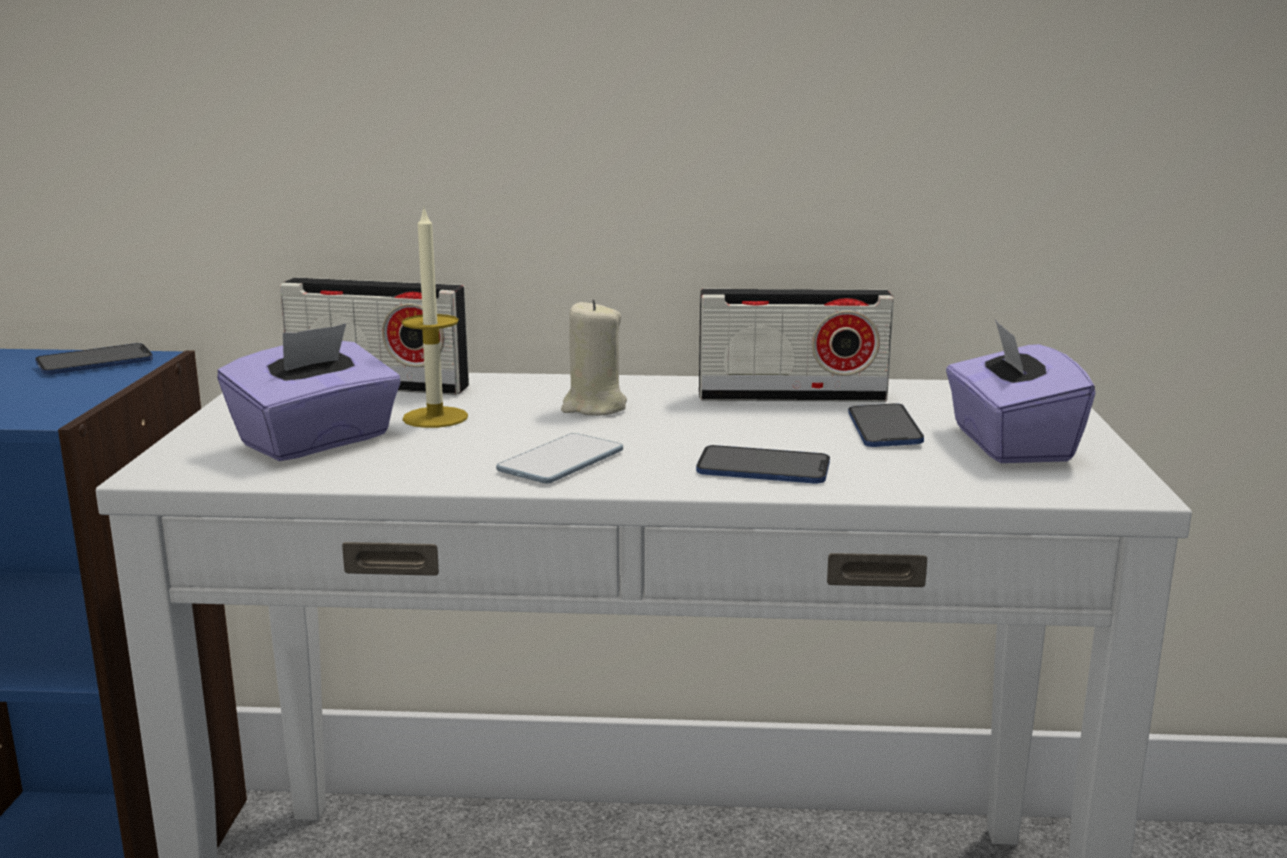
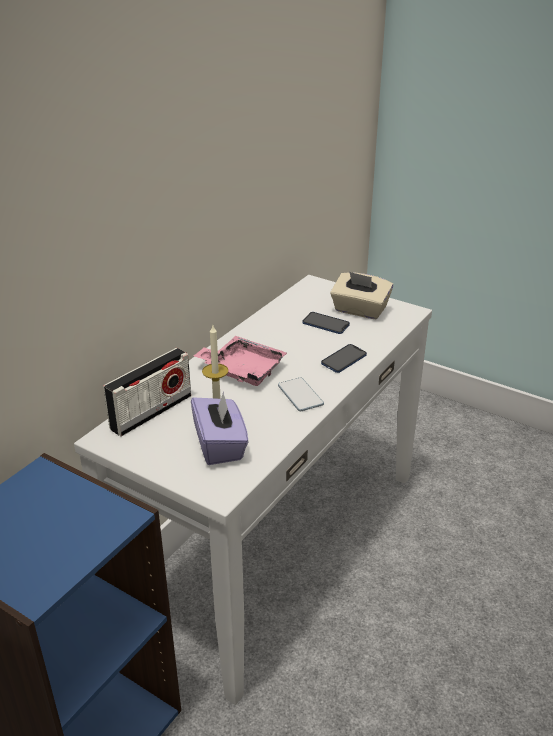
camera: 60 degrees left, 15 degrees up
phone [35,343,153,375] -> none
beige candle [561,299,627,416] -> pink tray [193,336,287,386]
radio [699,289,894,402] -> none
purple tissue box [946,319,1096,463] -> beige tissue box [330,271,393,320]

